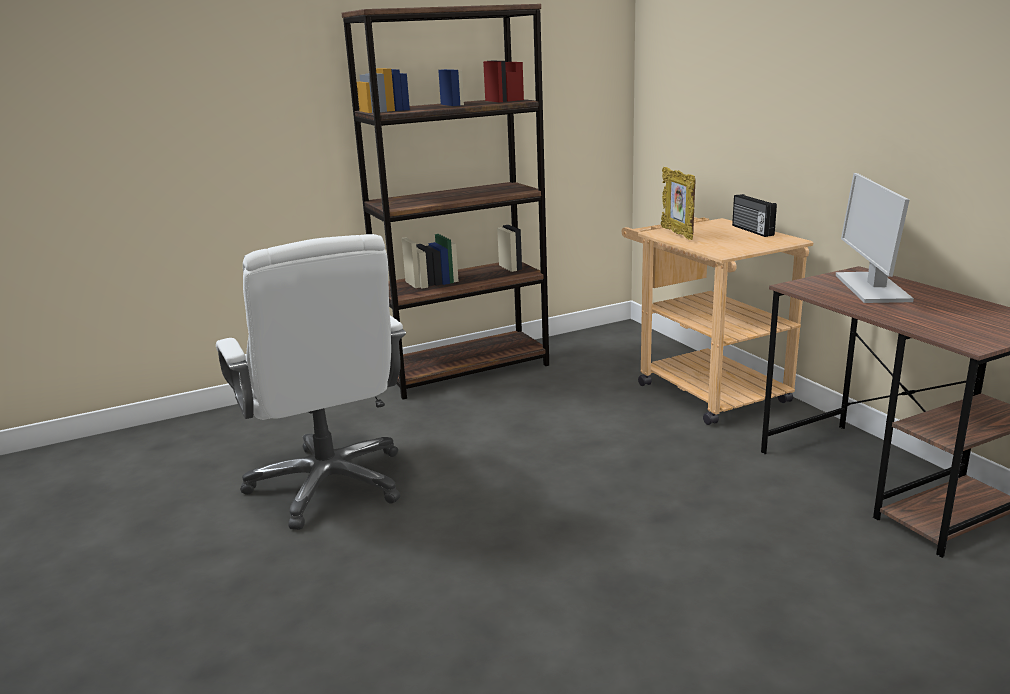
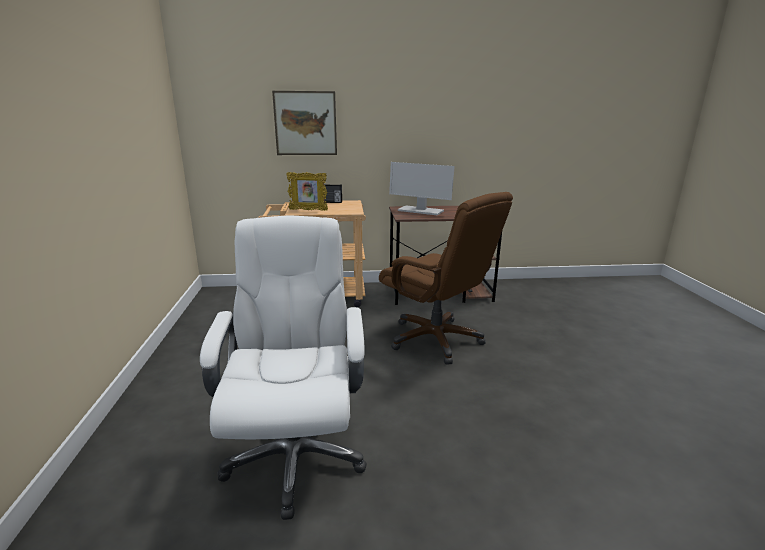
camera: 70 degrees left, 0 degrees up
white office chair [216,234,406,530] -> white office chair turned 90 degrees counterclockwise [200,216,367,520]
brown bookcase [342,4,549,399] -> none
none -> picture [272,91,337,155]
none -> brown office chair [379,192,513,365]

